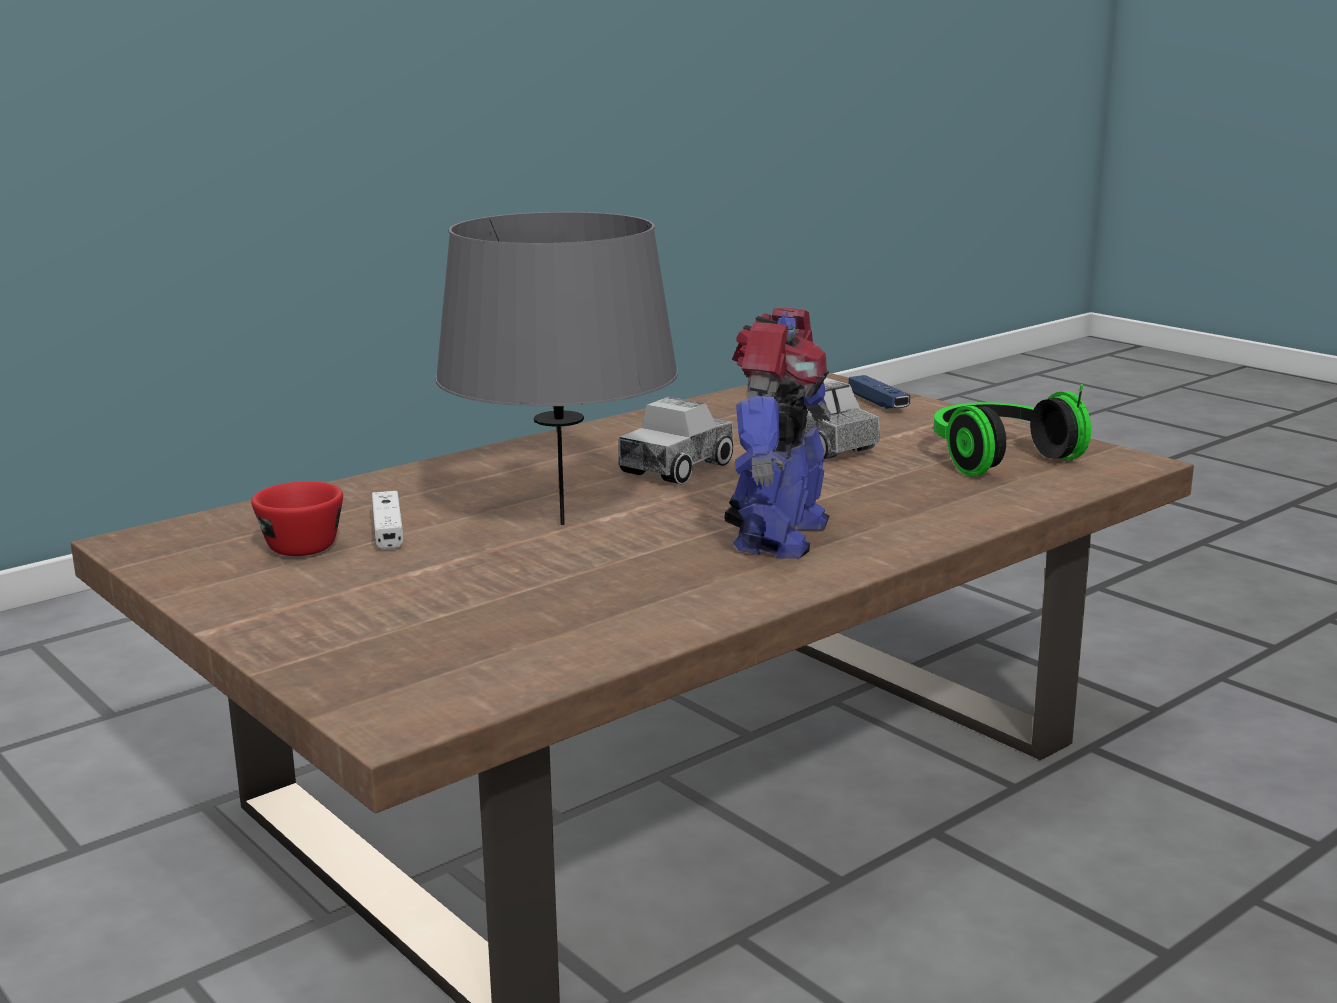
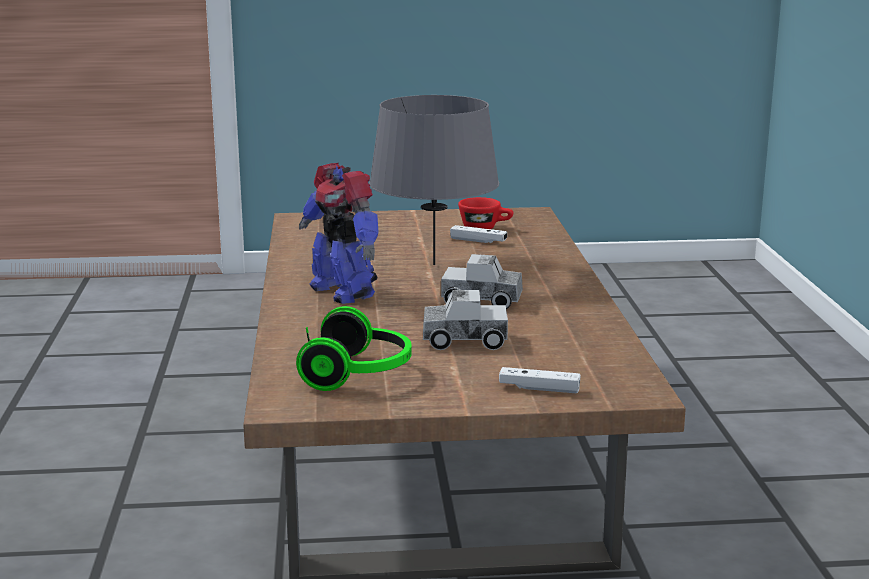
camera: 125 degrees right, 0 degrees up
toy truck [618,397,734,484] -> toy truck turned 60 degrees counterclockwise [441,254,523,309]
blue game controller [849,375,910,409] -> white game controller [499,367,581,393]

